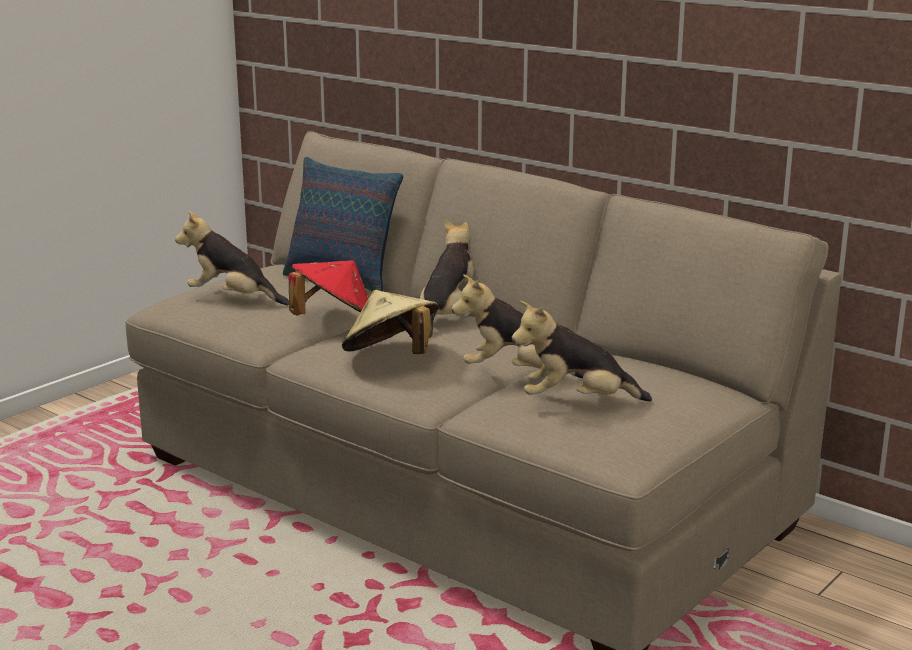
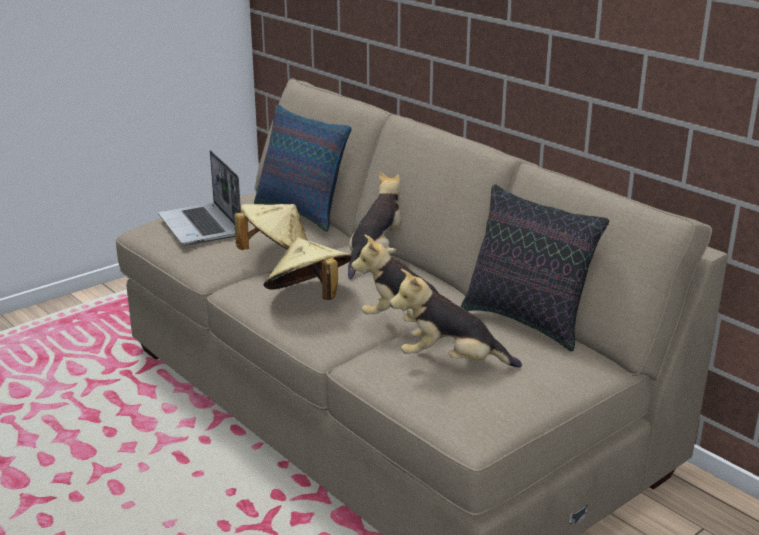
camera: 10 degrees right, 5 degrees up
plush toy [175,211,289,305] -> laptop [158,150,241,245]
red hat [289,260,369,316] -> beige hat [235,204,307,250]
none -> black pillow [461,184,609,352]

